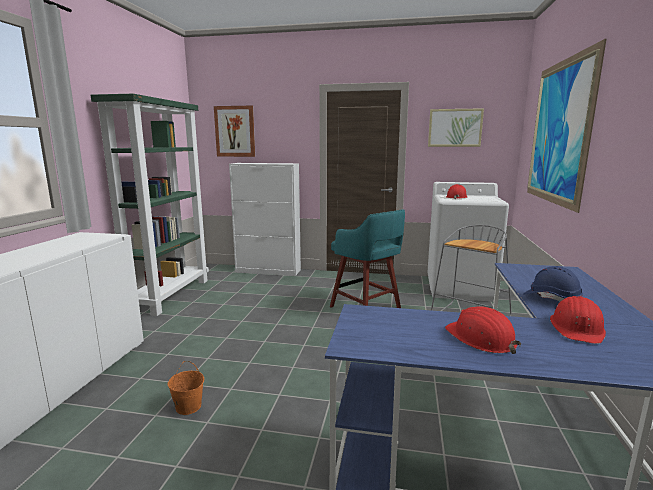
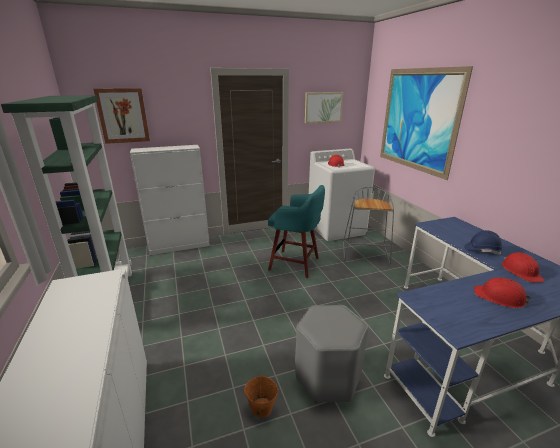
camera: 30 degrees left, 10 degrees up
none -> grey stool [295,305,368,403]

